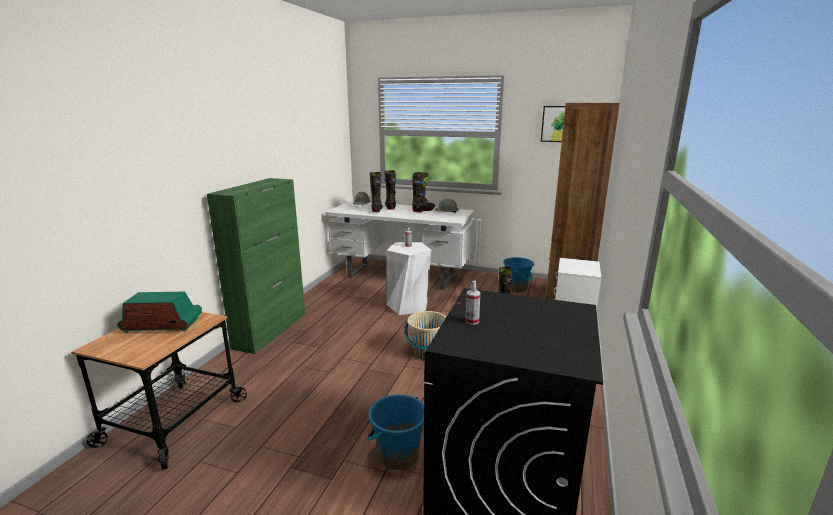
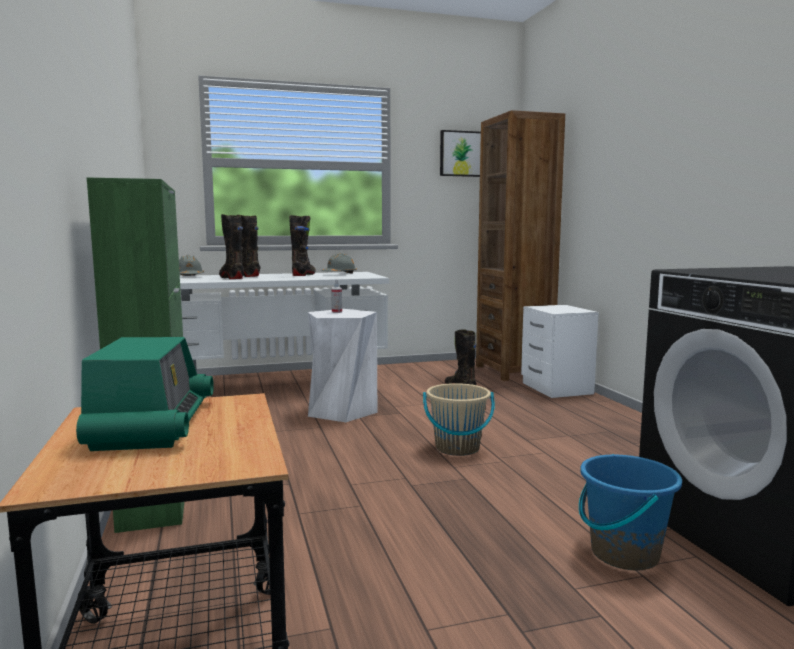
camera: 35 degrees left, 10 degrees down
radio [117,292,202,333] -> radio turned 120 degrees clockwise [76,337,214,451]
spray bottle [465,281,481,325] -> none
blue bucket [503,257,534,292] -> none

